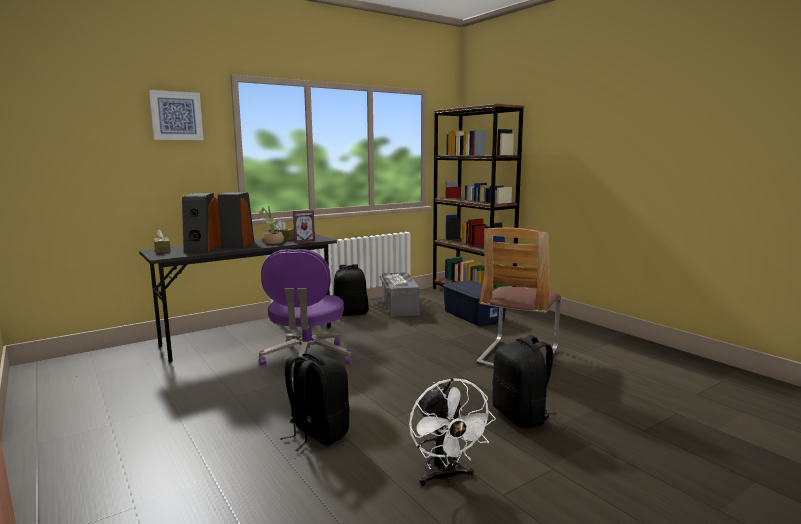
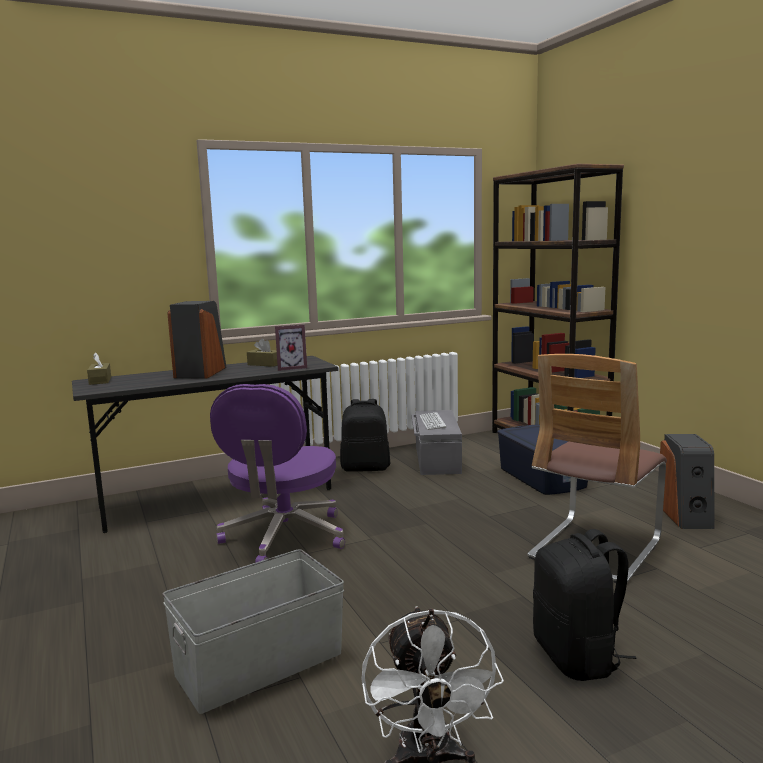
camera: 10 degrees right, 0 degrees up
picture [149,90,204,140] -> none
speaker [182,193,219,253] -> speaker moved to [660,434,715,529]
potted plant [258,206,284,244] -> none
black backpack [280,353,349,451] -> grey storage box [162,549,344,714]

